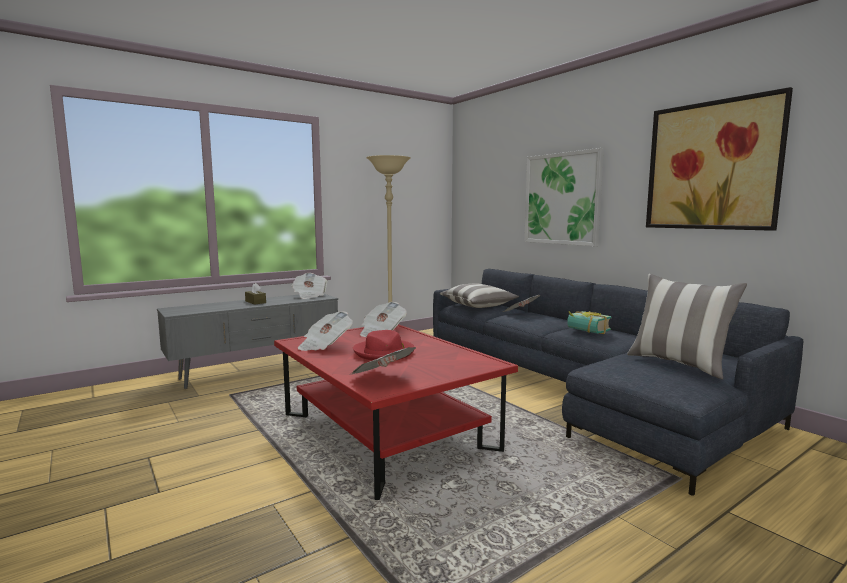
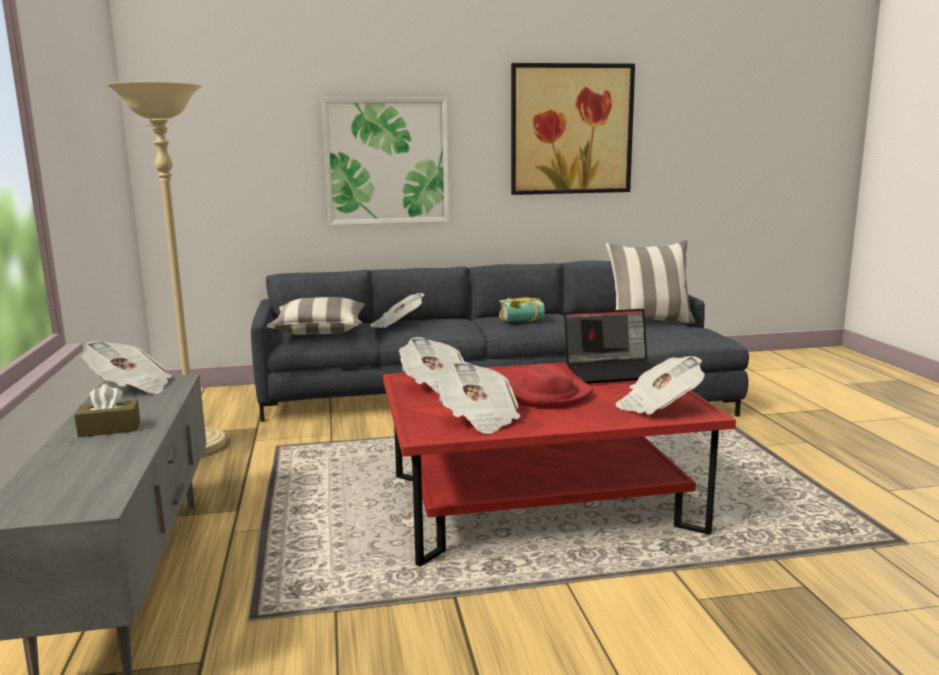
camera: 65 degrees left, 5 degrees up
none -> laptop [564,309,655,384]

